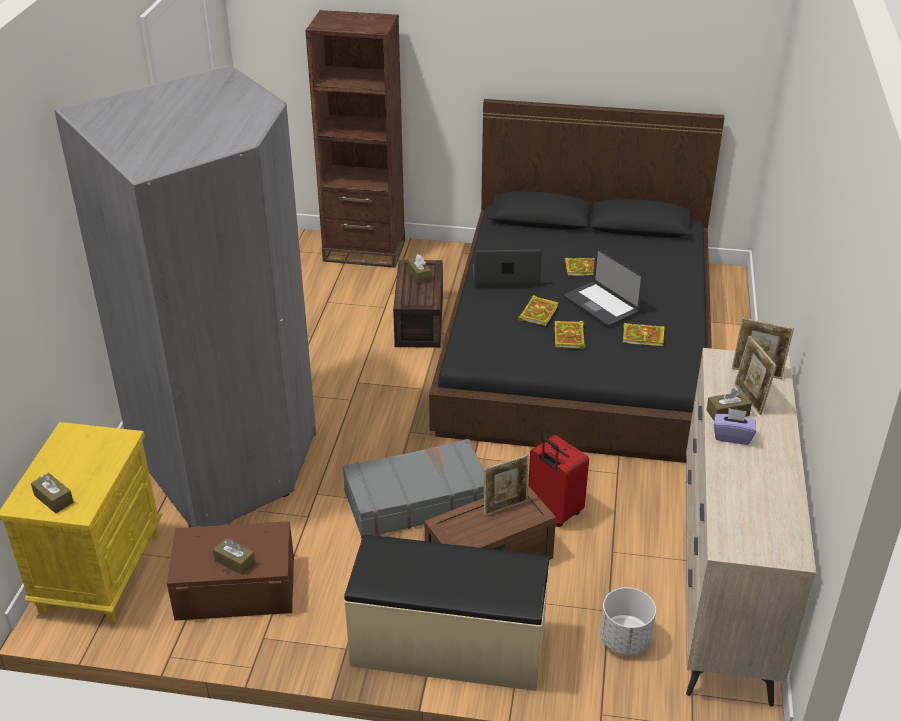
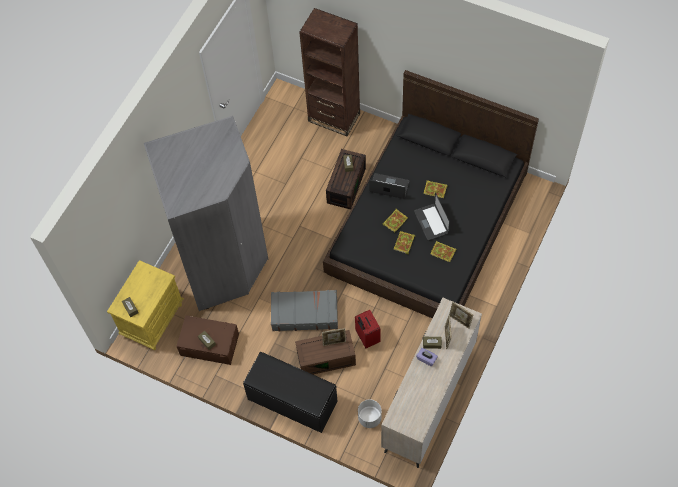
camera: 20 degrees right, 25 degrees up
beige bench [344,534,550,691] -> black bench [243,352,338,433]

